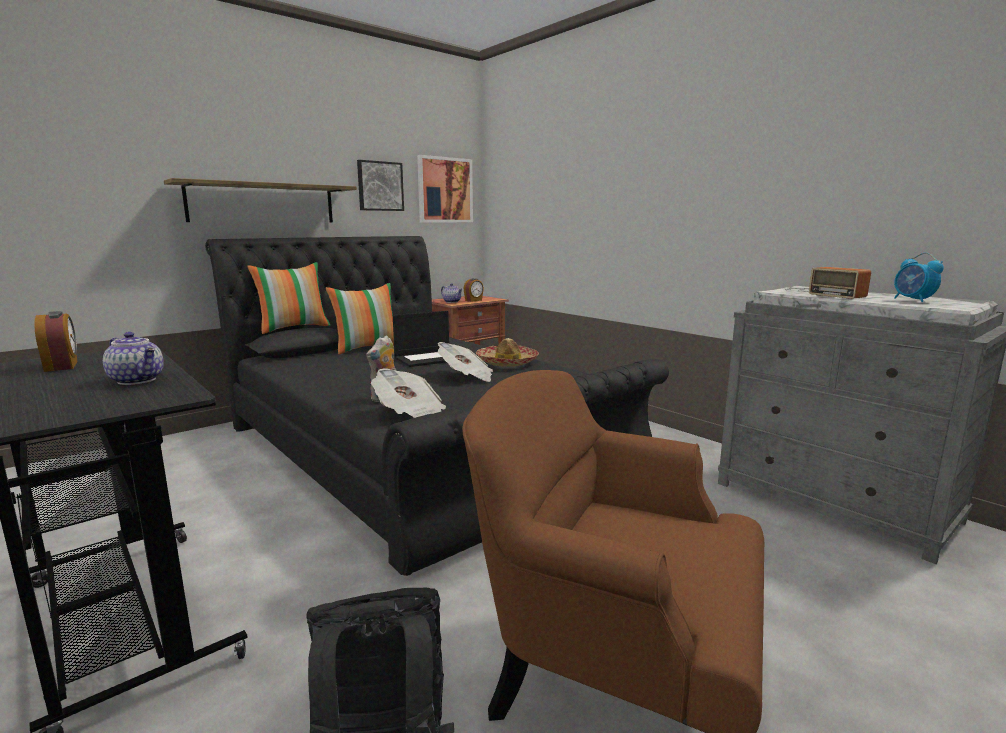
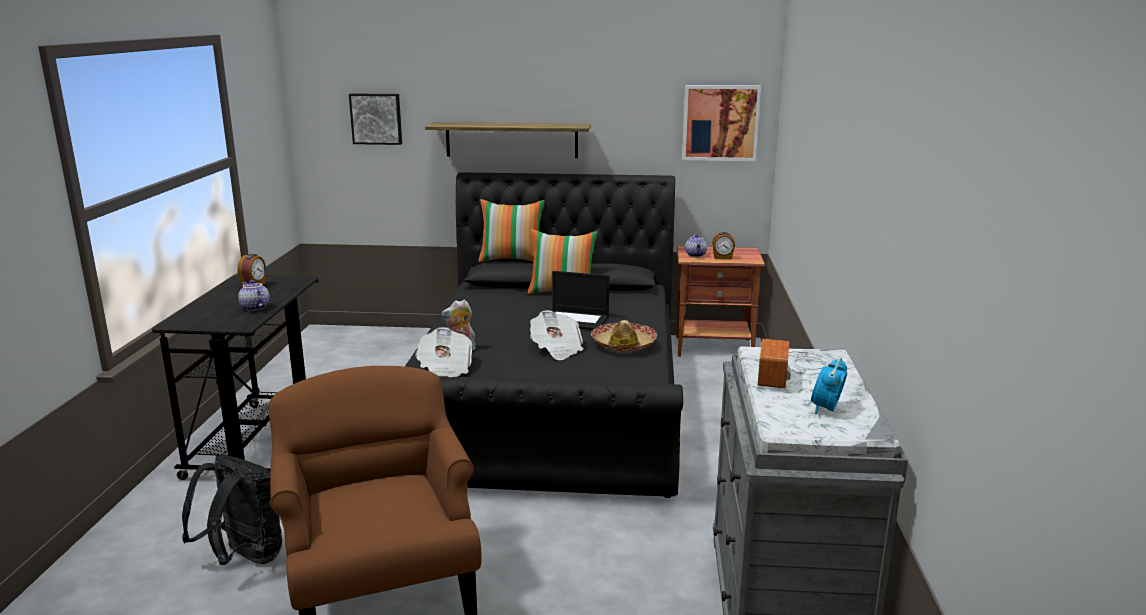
camera: 45 degrees right, 5 degrees up
teapot [103,332,164,385] -> teapot turned 150 degrees clockwise [238,280,270,311]
picture [357,160,404,211] -> picture moved to [349,93,402,145]

